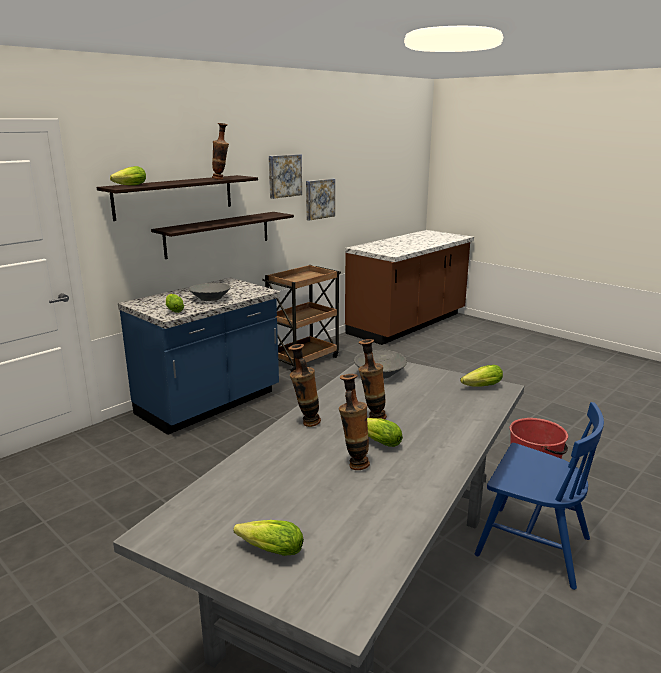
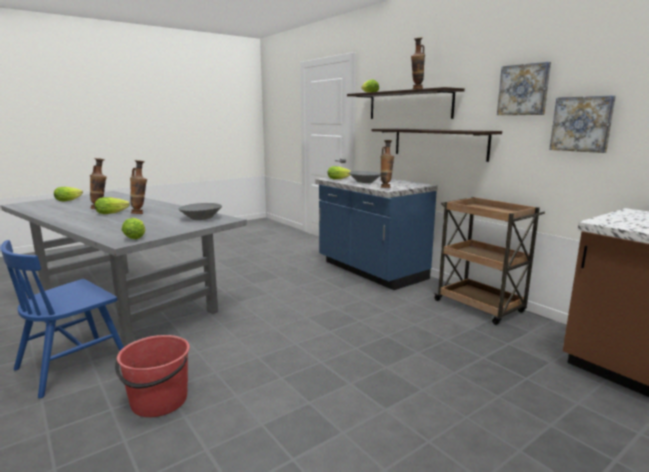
camera: 100 degrees right, 5 degrees down
vase [288,344,321,427] -> vase moved to [380,140,394,188]

